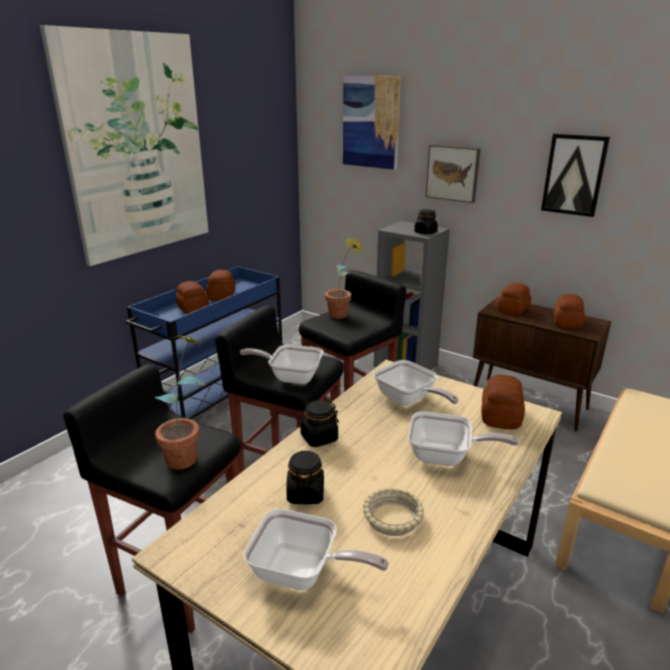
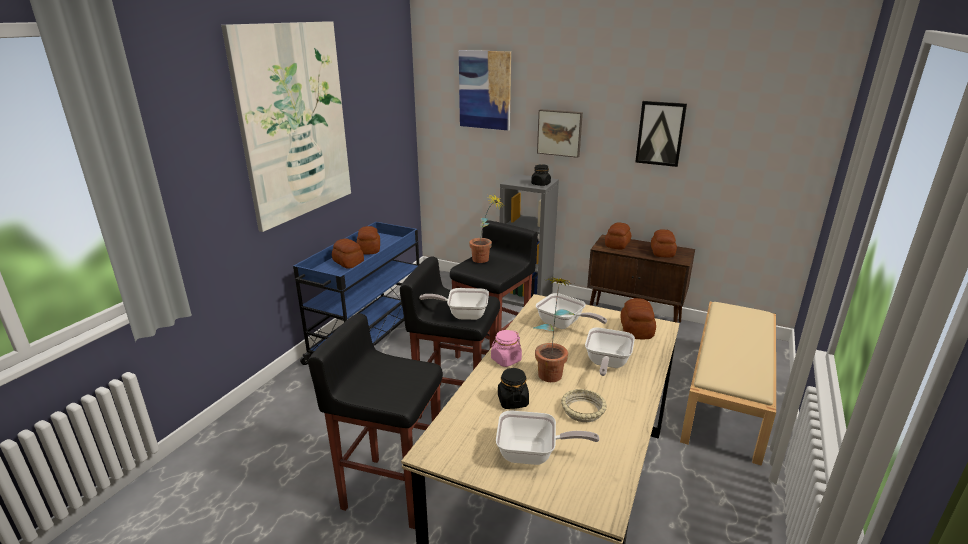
camera: 10 degrees left, 0 degrees up
potted plant [155,335,205,470] -> potted plant moved to [533,278,575,382]
black jar [298,400,339,447] -> pink jar [491,330,522,367]
frying pan [408,412,519,466] -> frying pan turned 105 degrees clockwise [585,327,635,376]

